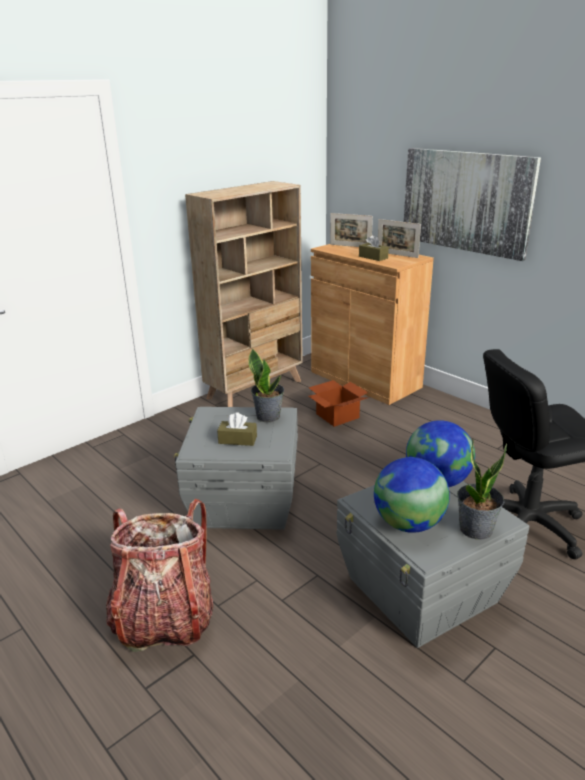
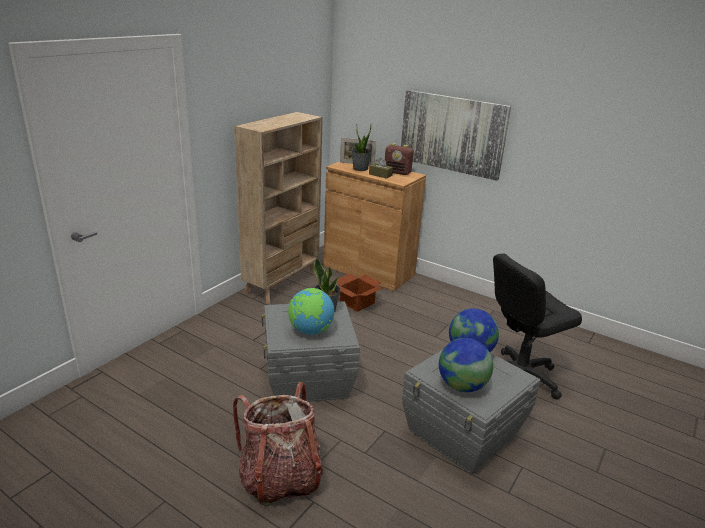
camera: 15 degrees left, 0 degrees up
brown tissue box [217,412,257,446] -> globe [288,288,334,335]
picture frame [378,219,421,258] -> radio [385,143,414,175]
potted plant [457,439,507,540] -> potted plant moved to [351,125,372,171]

